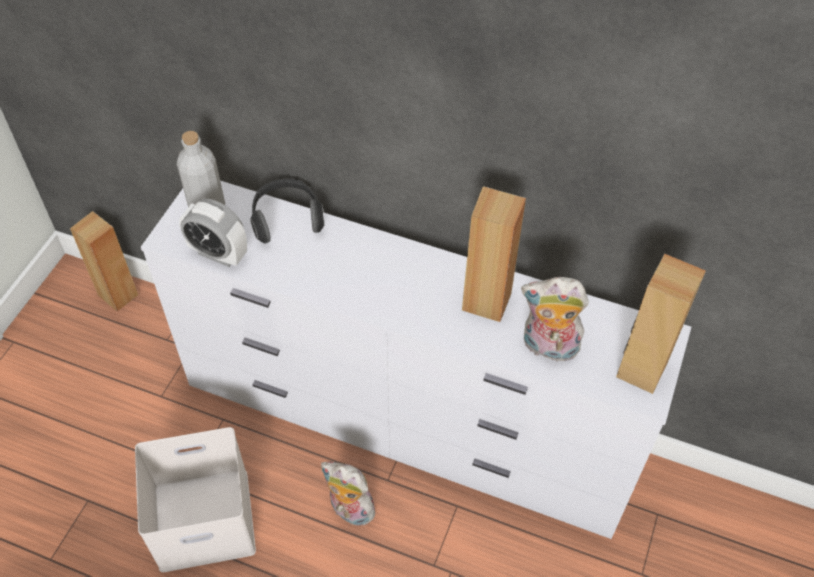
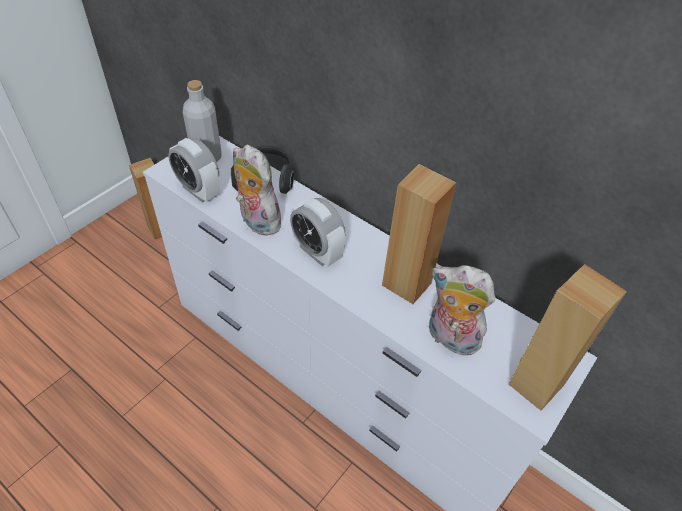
camera: 15 degrees right, 5 degrees down
white storage box [135,427,256,572] -> none
plush toy [321,462,375,526] -> plush toy moved to [233,145,281,236]
none -> alarm clock [290,198,345,267]

